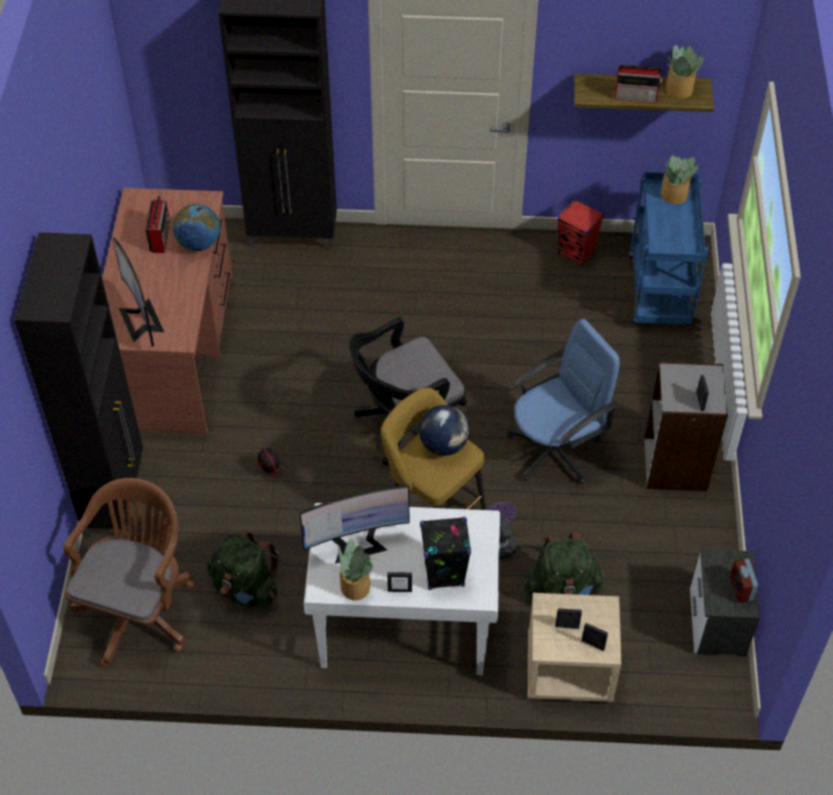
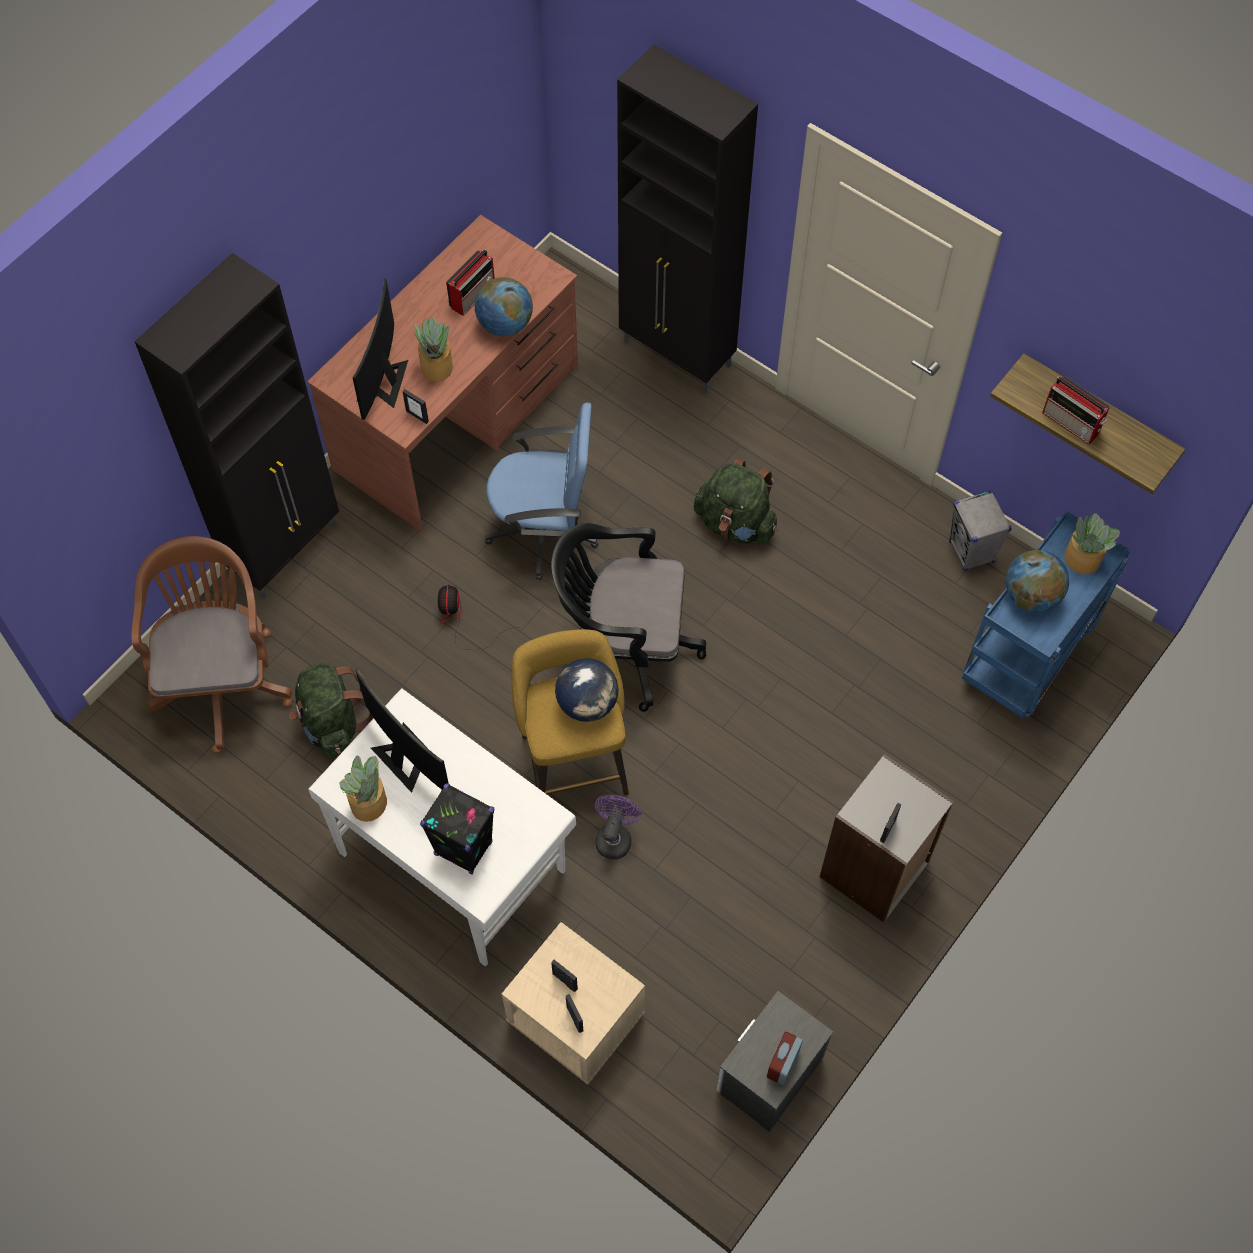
camera: 35 degrees right, 10 degrees up
brown office chair [63,478,195,667] -> brown office chair turned 60 degrees counterclockwise [131,536,292,754]
monitor [300,485,409,564] -> monitor turned 150 degrees counterclockwise [355,669,449,793]
picture frame [387,572,412,592] -> picture frame moved to [402,389,429,424]
blue office chair [507,319,620,484] -> blue office chair moved to [485,402,599,580]
green backpack [524,532,605,600] -> green backpack moved to [694,458,777,544]
red speaker [557,199,604,266] -> grey speaker [949,490,1012,571]
potted plant [666,45,704,98] -> potted plant moved to [414,317,453,382]
none -> globe [1006,550,1069,612]

